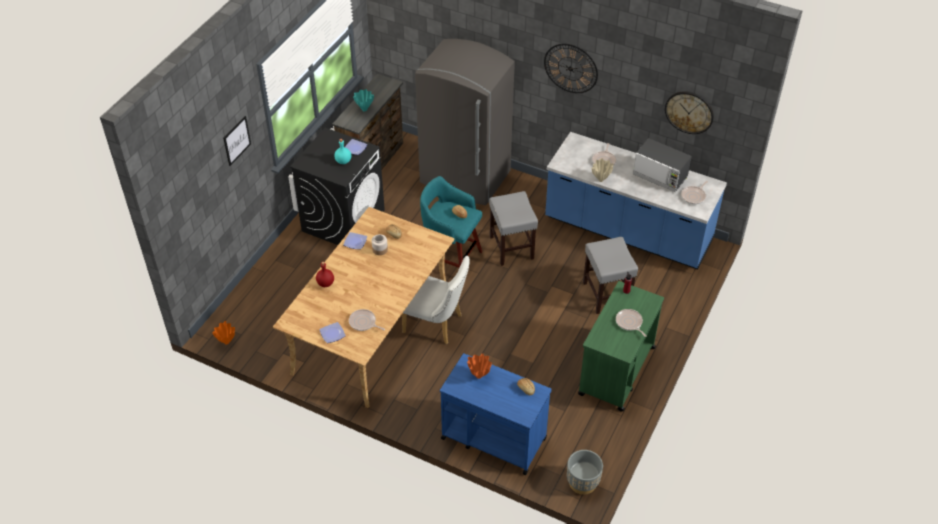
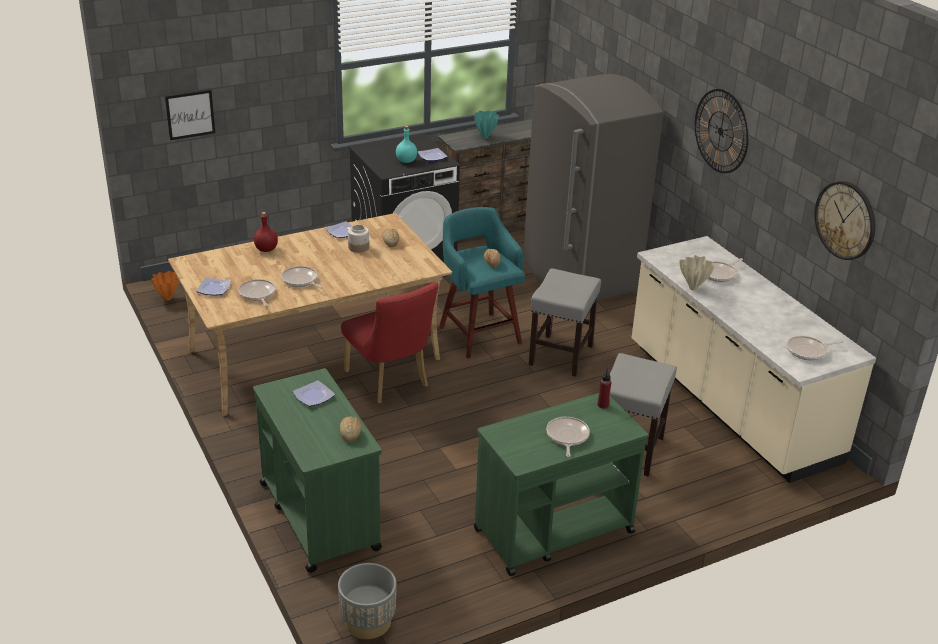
camera: 35 degrees right, 15 degrees down
picture [223,116,251,166] -> picture moved to [165,90,215,140]
white chair [402,256,470,344] -> red chair [341,282,438,403]
blue cart [440,353,552,475] -> green cart [253,368,382,573]
orange vase [467,353,492,379] -> plate [292,380,335,407]
blue counter [545,132,727,270] -> beige counter [632,236,876,483]
microwave [633,138,692,192] -> none
none -> frying pan [281,266,323,289]

